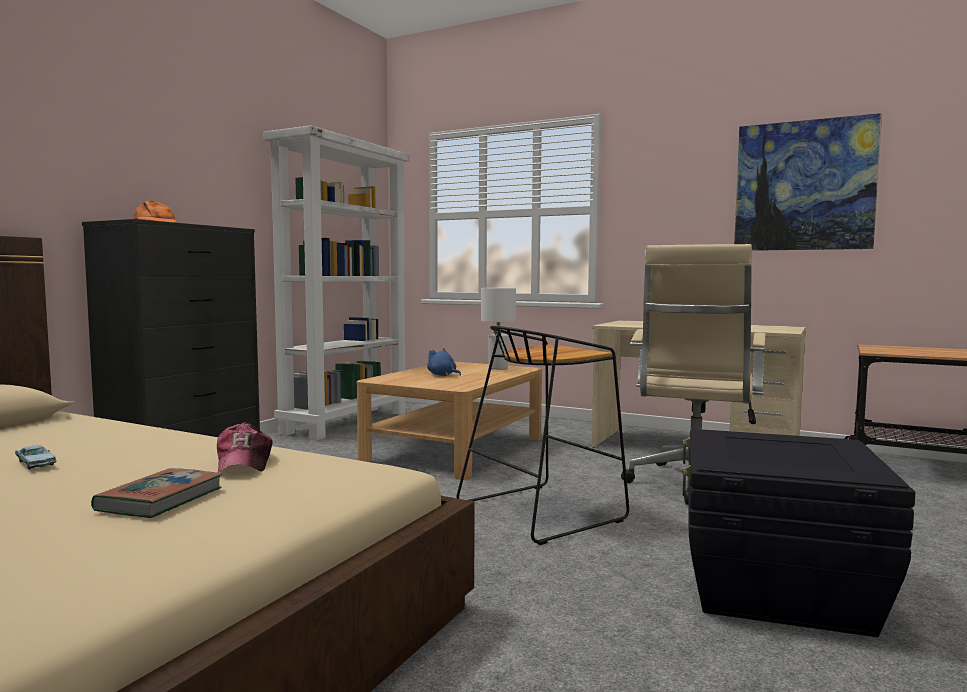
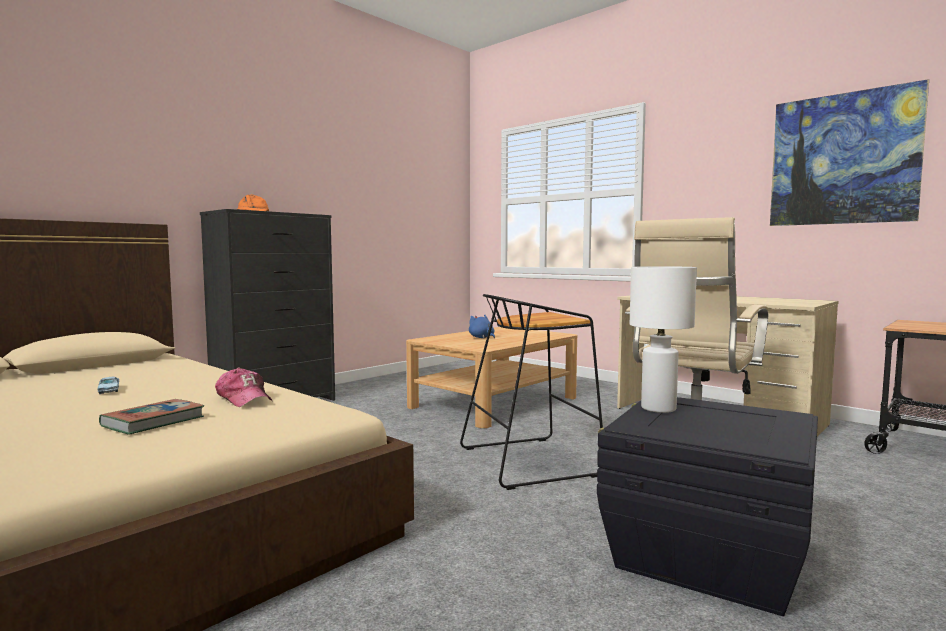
camera: 15 degrees right, 0 degrees up
cap [217,423,272,473] -> cap turned 45 degrees counterclockwise [215,368,272,407]
white bookcase [263,125,410,440] -> none
white table lamp [481,288,516,370] -> white table lamp moved to [630,266,697,413]

